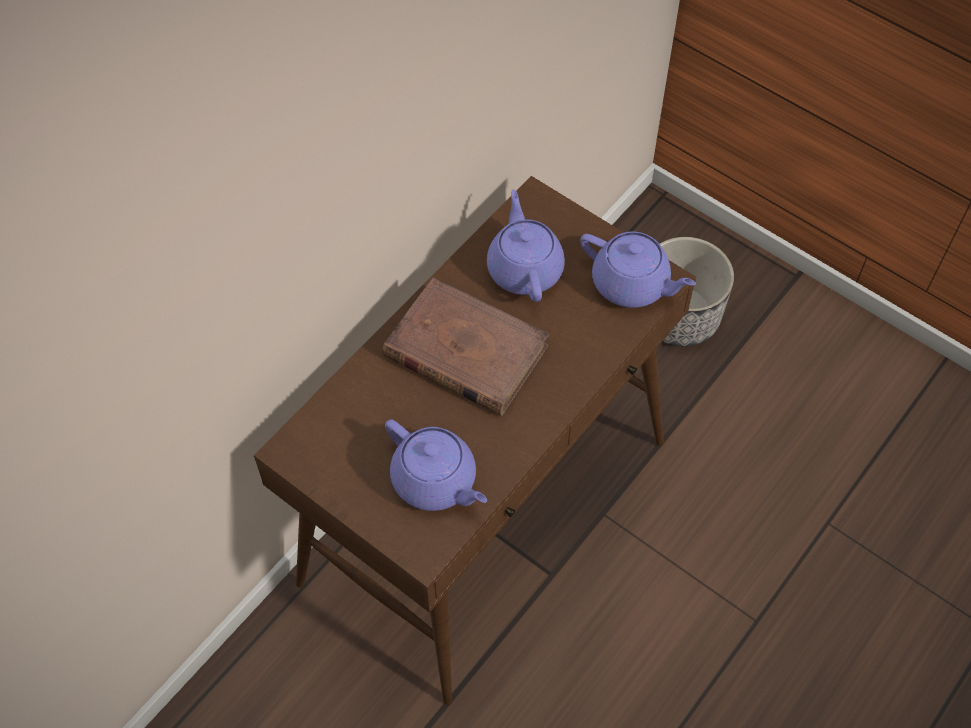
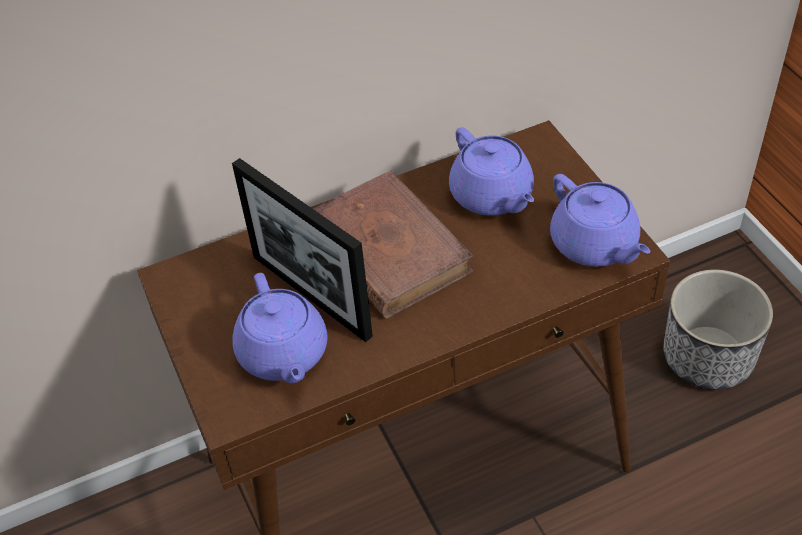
camera: 30 degrees right, 10 degrees down
purple teapot [487,190,565,302] -> purple teapot turned 135 degrees clockwise [449,127,534,216]
none -> picture frame [232,158,373,342]

